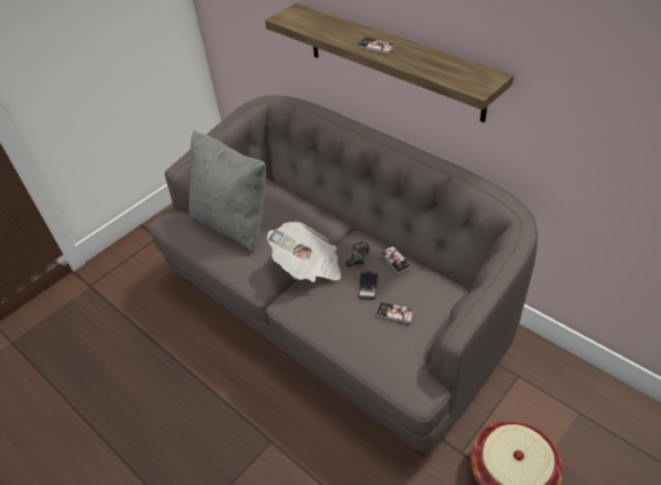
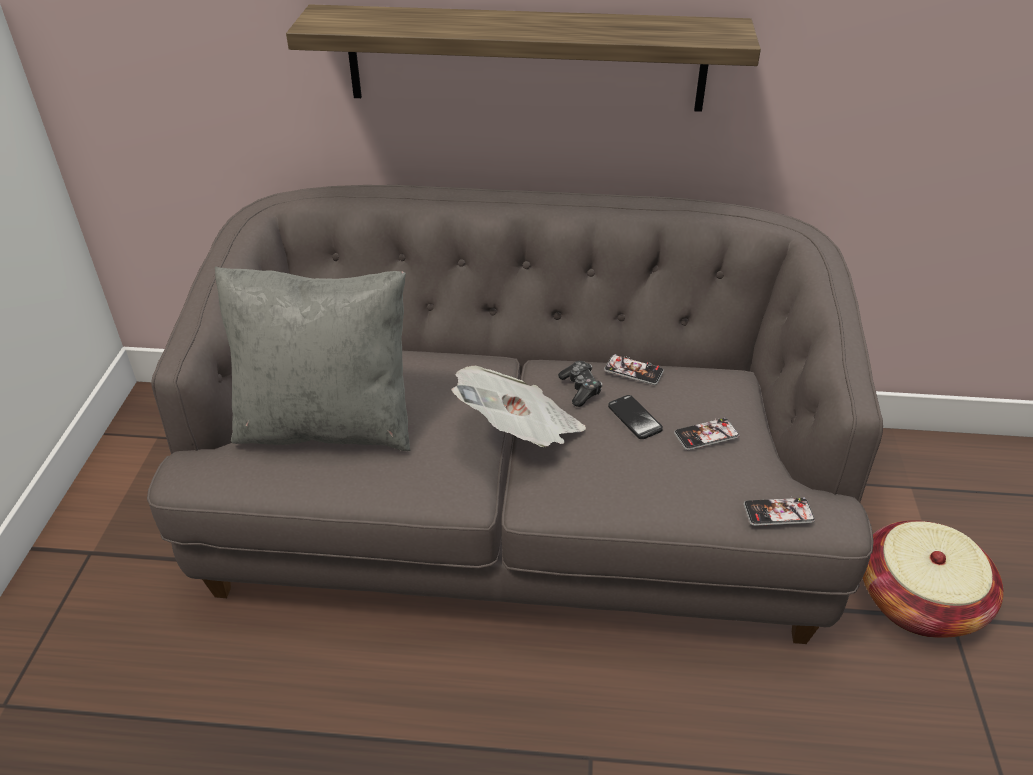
camera: 40 degrees left, 5 degrees down
phone [356,37,396,54] -> phone moved to [743,497,815,526]

